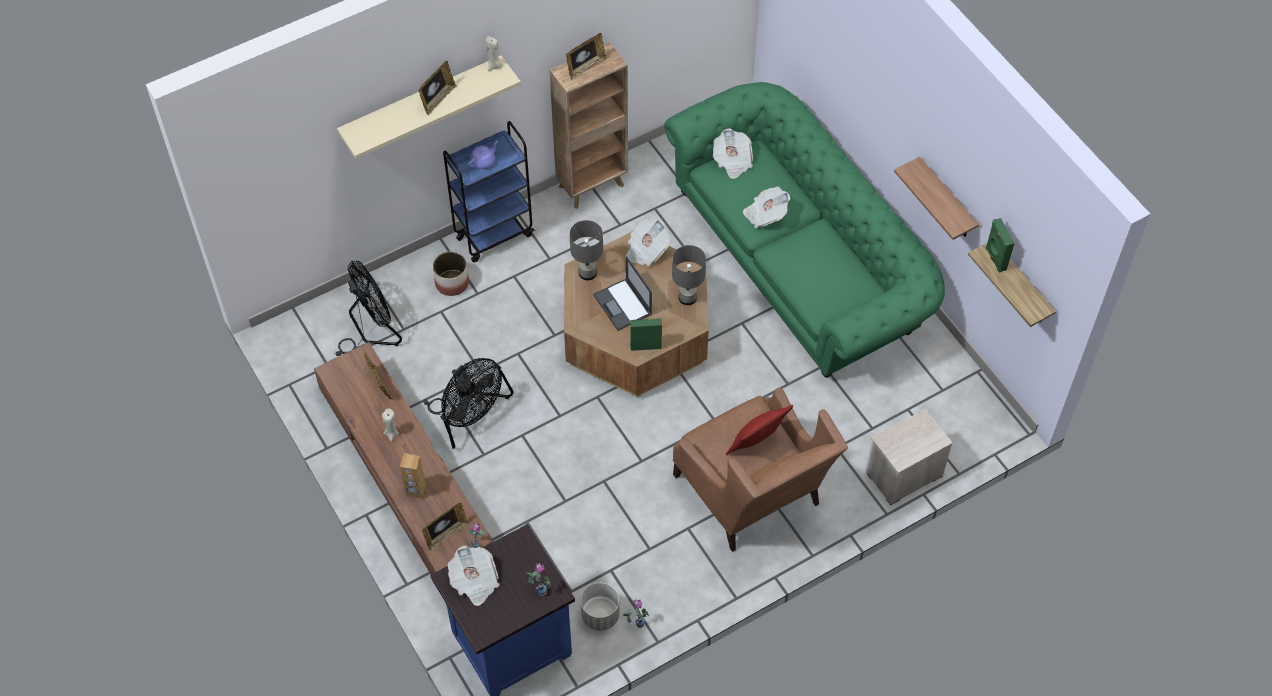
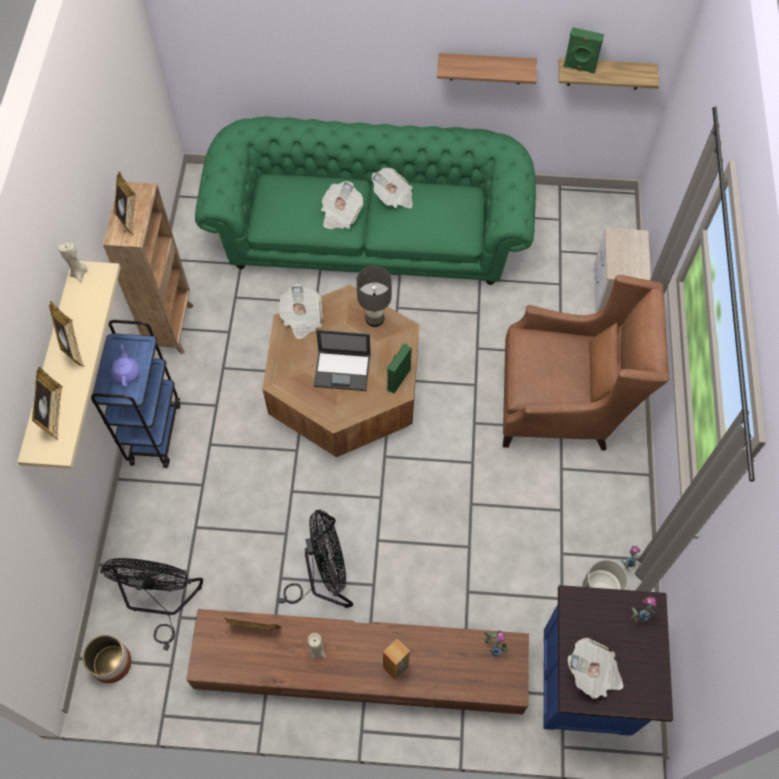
camera: 55 degrees left, 5 degrees up
picture frame [422,503,469,551] -> picture frame moved to [32,367,63,440]
planter [433,252,469,296] -> planter moved to [82,635,131,683]
grey table lamp [570,220,603,280] -> none
newspaper [713,128,753,179] -> newspaper moved to [372,168,413,209]
red pillow [726,405,793,455] -> none

